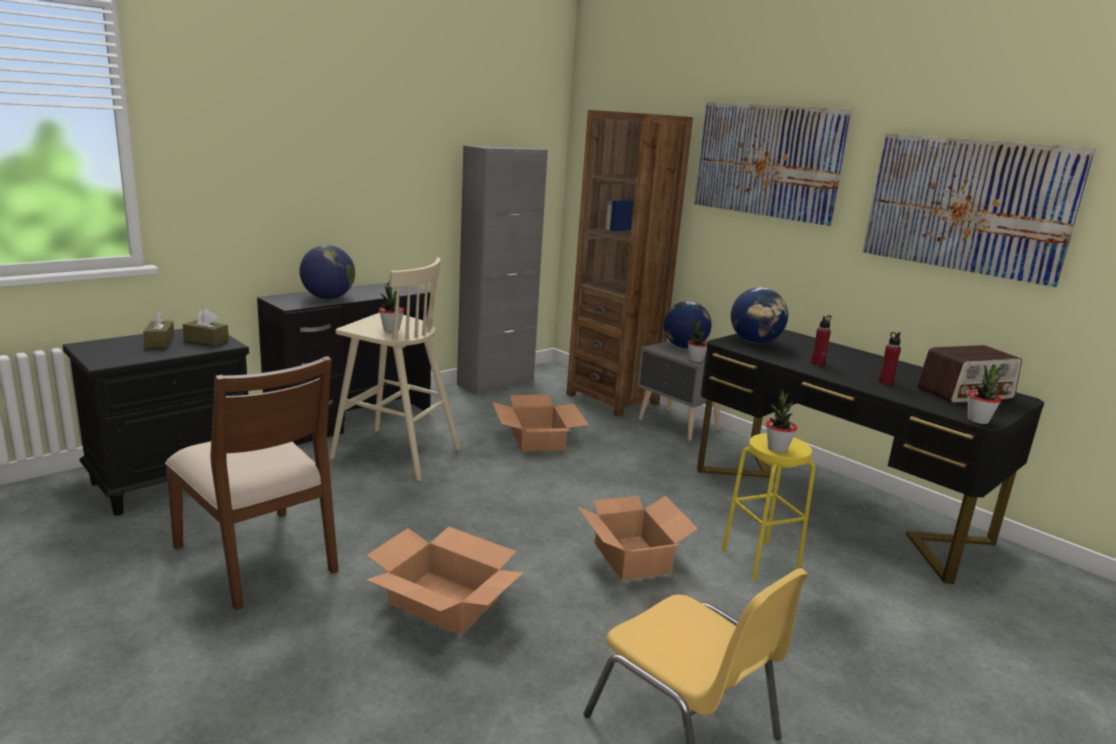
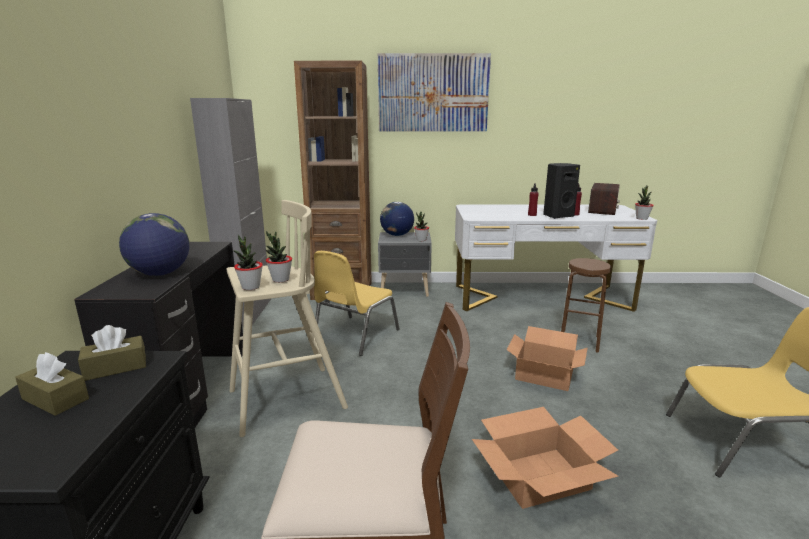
camera: 45 degrees left, 0 degrees up
cardboard box [492,395,589,452] -> yellow chair [314,251,400,356]
black desk [697,329,1044,584] -> white desk [455,204,657,312]
yellow stool [722,433,816,581] -> brown stool [561,258,611,353]
globe [731,287,788,343] -> none
potted plant [766,389,797,453] -> potted plant moved to [233,235,263,290]
picture [863,133,1096,287] -> none
none -> black speaker [543,163,580,219]

